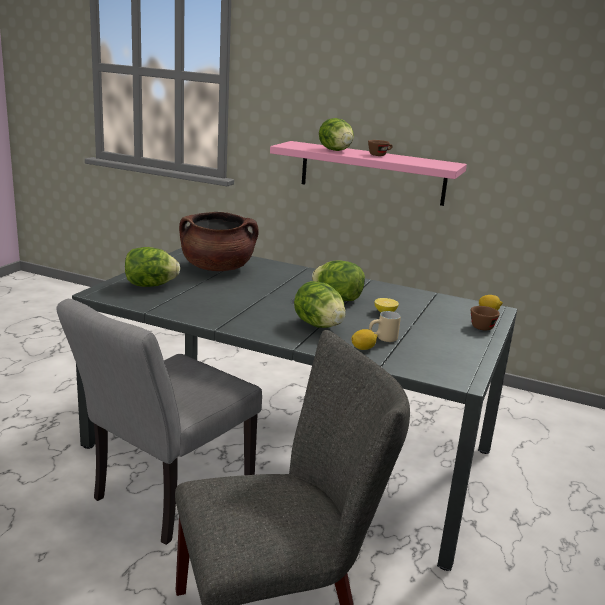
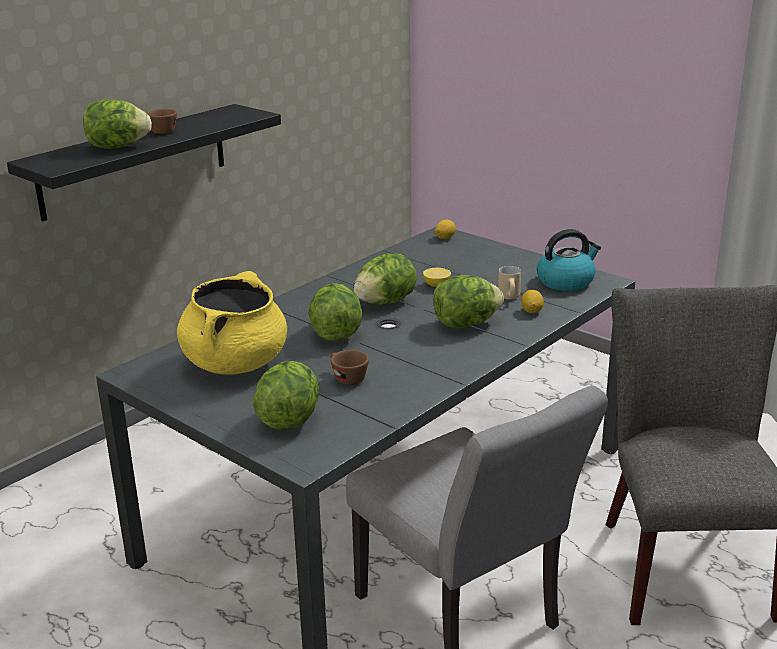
camera: 70 degrees left, 5 degrees up
brown cooking pot [179,212,259,271] -> yellow cooking pot [177,271,287,375]
pink shelf [270,141,467,206] -> black shelf [7,104,281,221]
brown cup [471,306,500,330] -> brown cup moved to [330,350,369,385]
none -> lettuce [308,283,362,342]
none -> kettle [537,229,601,291]

